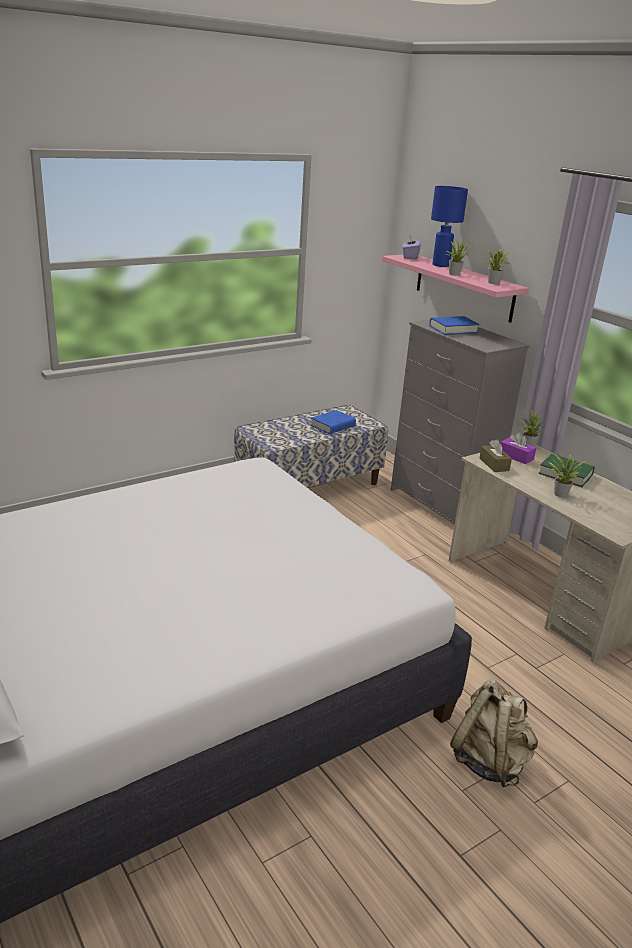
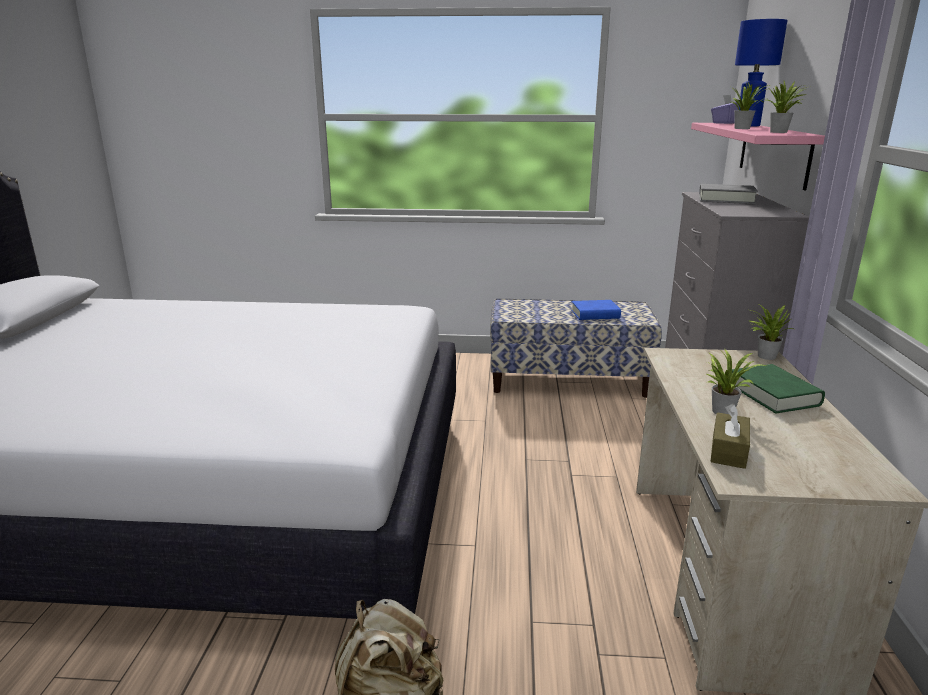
camera: 40 degrees right, 5 degrees down
blue book [429,316,480,335] -> grey book [699,184,758,204]
brown tissue box [480,439,512,472] -> brown tissue box moved to [710,404,750,469]
purple tissue box [500,432,536,464] -> none

